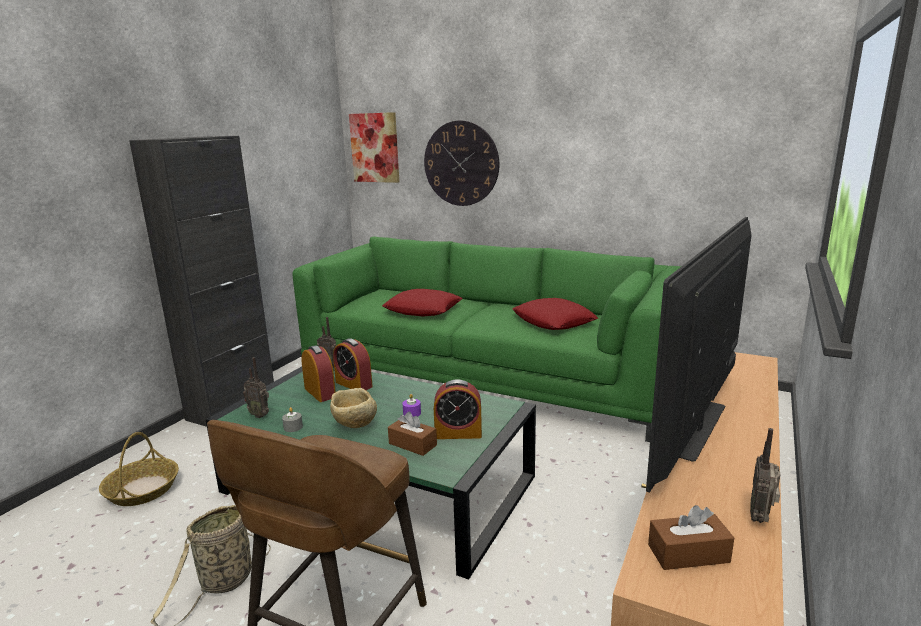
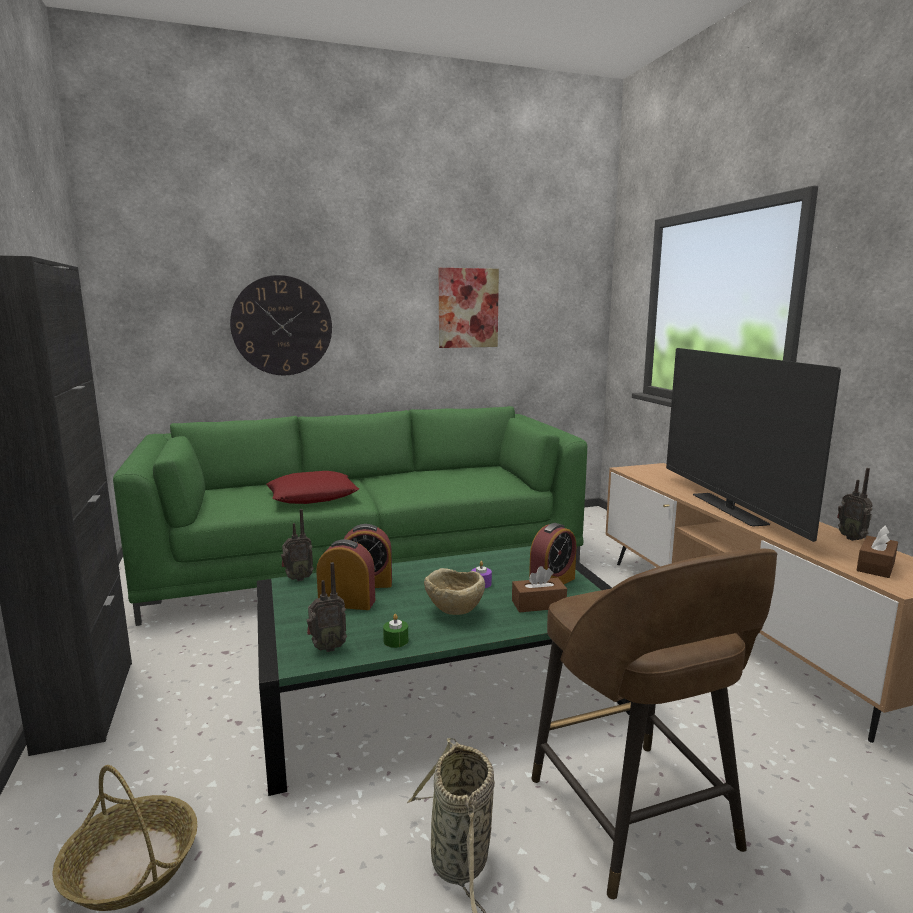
camera: 45 degrees left, 5 degrees down
grey candle [282,407,303,432] -> green candle [383,614,408,648]
picture [349,112,399,183] -> picture moved to [439,268,499,348]
red pillow [512,298,598,330] -> none

